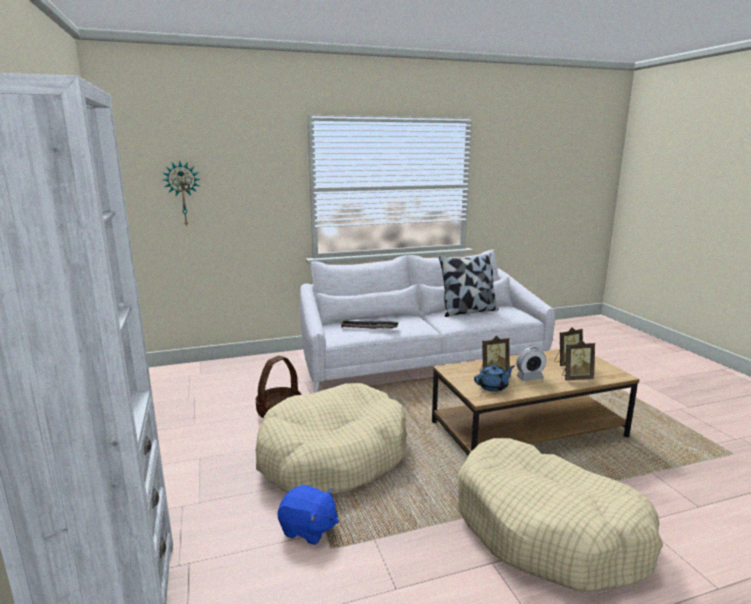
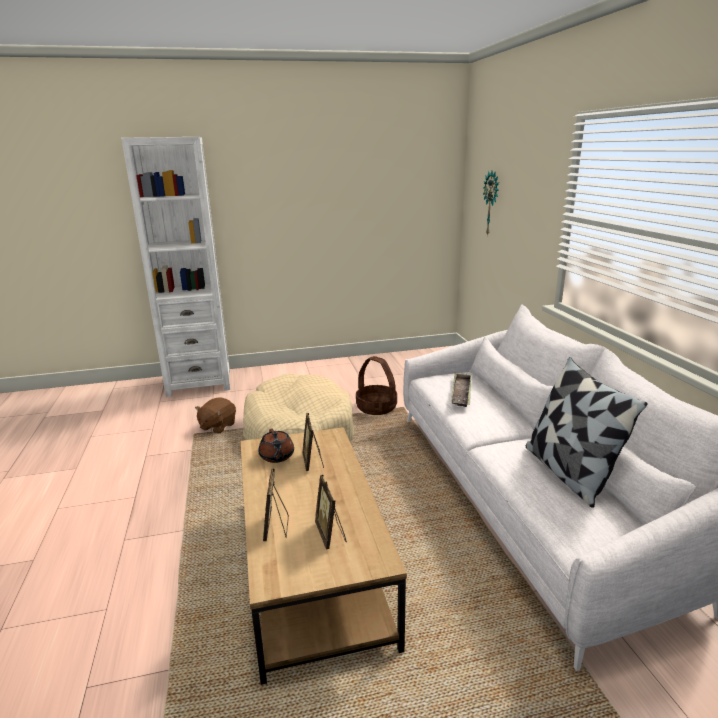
camera: 95 degrees right, 5 degrees up
blue plush toy [277,485,339,545] -> brown plush toy [195,398,236,433]
beige dog bed [458,438,663,592] -> none
blue teapot [474,365,515,392] -> brown teapot [258,428,294,463]
alarm clock [516,347,546,381] -> none

